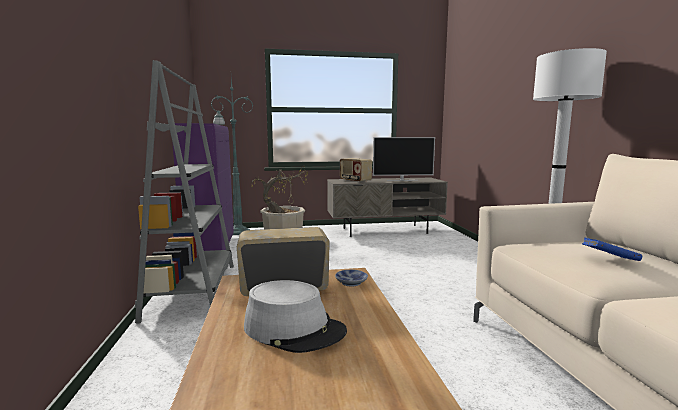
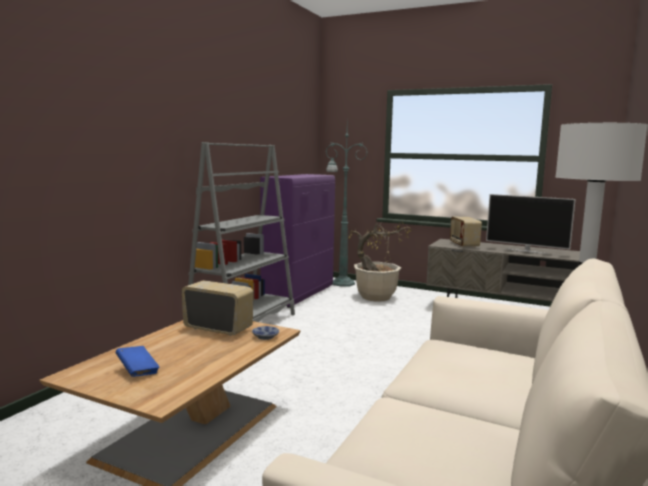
camera: 35 degrees right, 0 degrees up
grey hat [244,280,347,353] -> none
blue book [582,237,642,261] -> blue book moved to [116,346,160,377]

